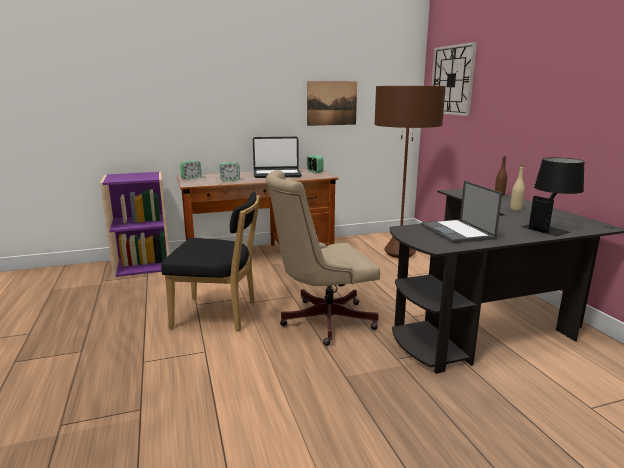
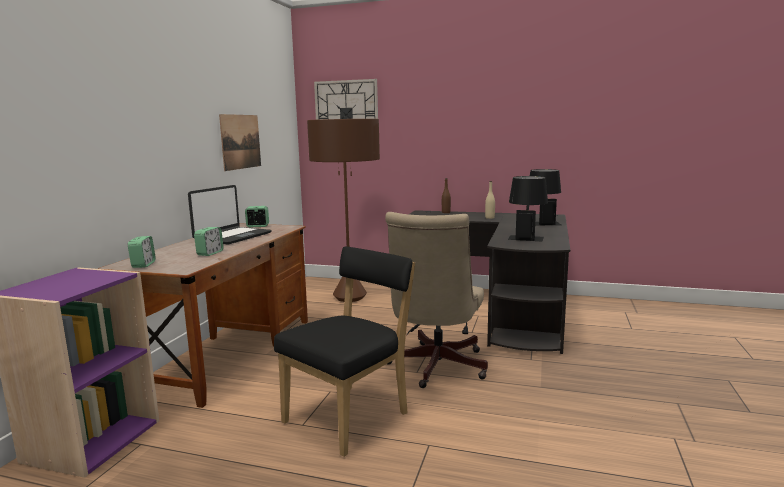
camera: 55 degrees left, 5 degrees down
laptop [421,181,502,243] -> black table lamp [508,176,548,241]

